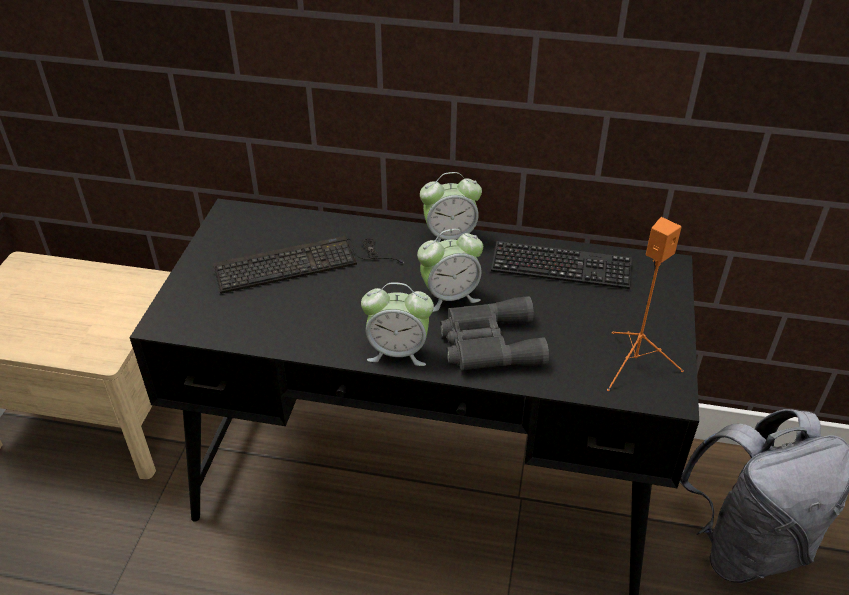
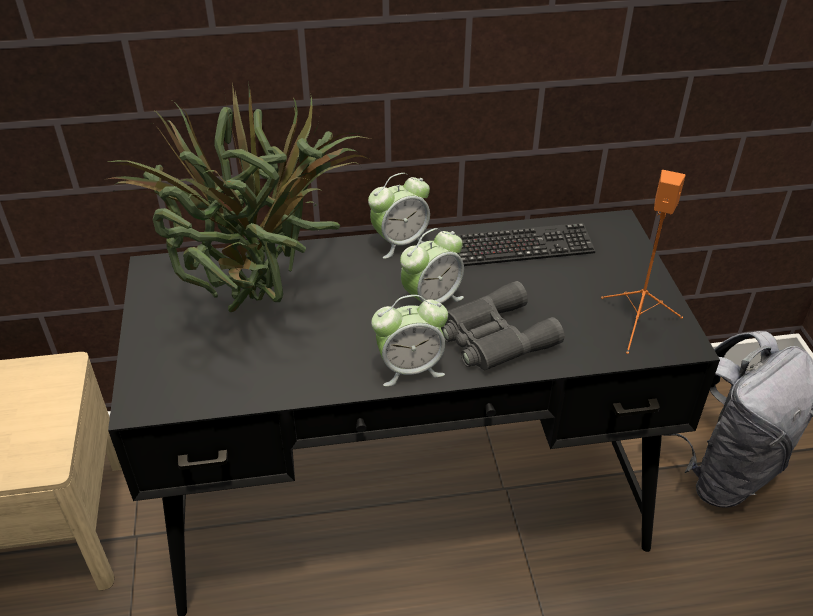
camera: 20 degrees left, 0 degrees up
keyboard [213,236,404,294] -> potted plant [107,82,371,312]

